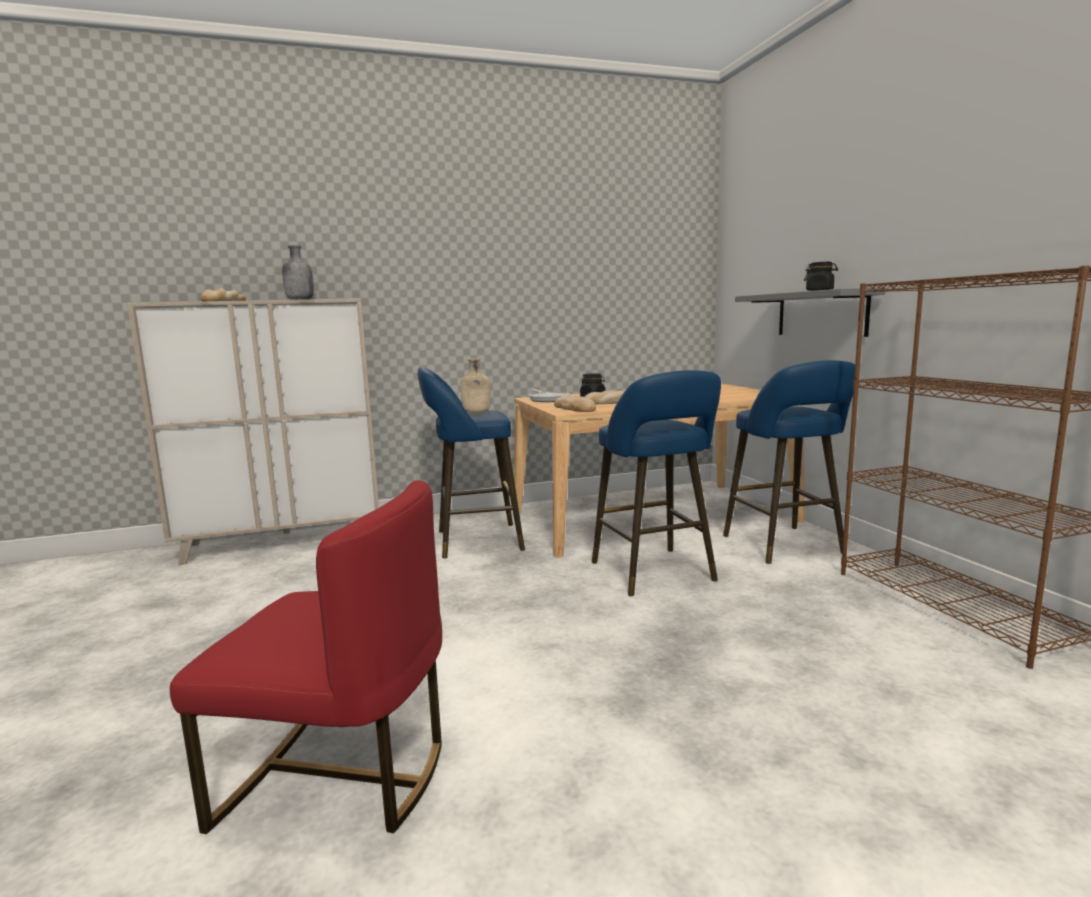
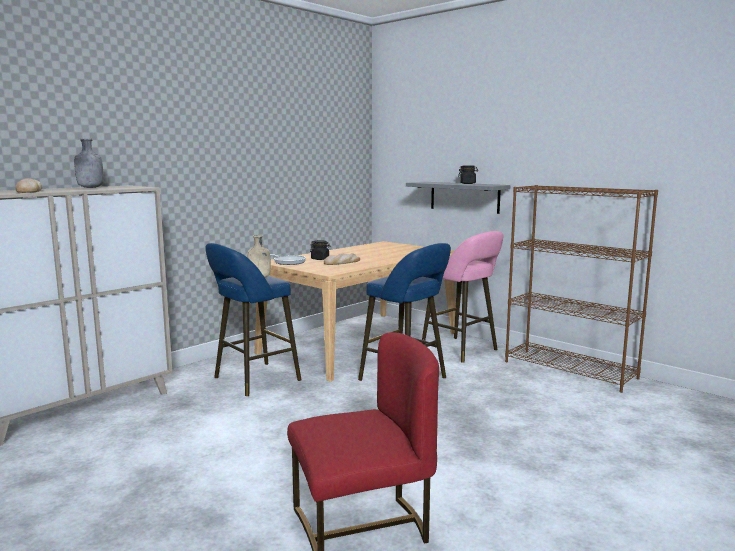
camera: 30 degrees left, 0 degrees up
bread [554,395,596,412] -> none
blue stool [723,360,855,564] -> pink stool [422,231,503,363]

